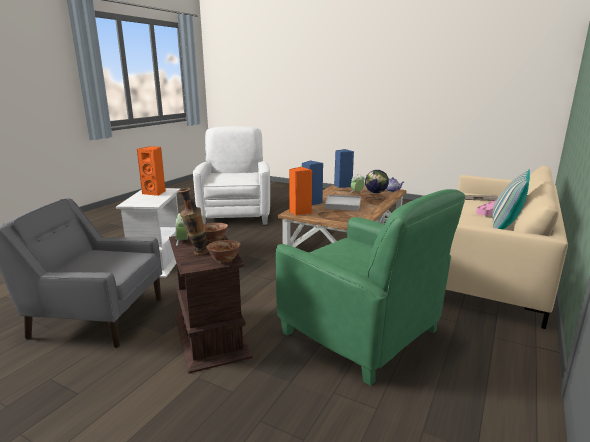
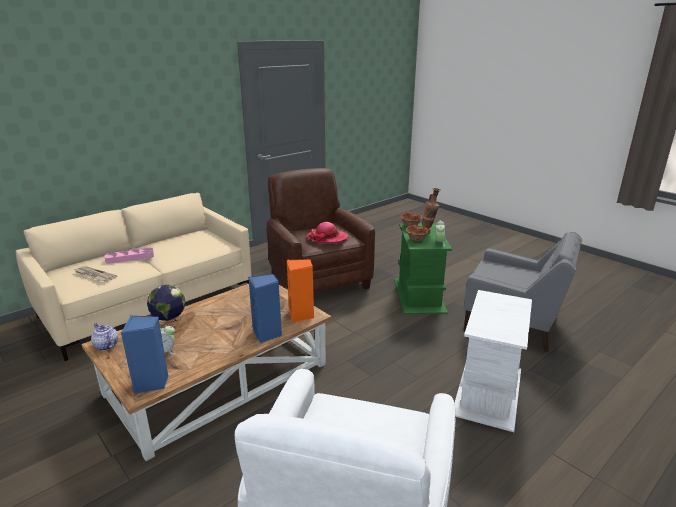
camera: 160 degrees left, 5 degrees up
orange speaker [137,146,166,196] -> none
brown side table [169,235,253,374] -> green side table [394,223,452,314]
green armchair [276,189,465,386] -> brown armchair [267,168,375,292]
white tray [325,195,361,211] -> none
pillow [492,169,530,229] -> none
none -> hat [307,222,349,244]

